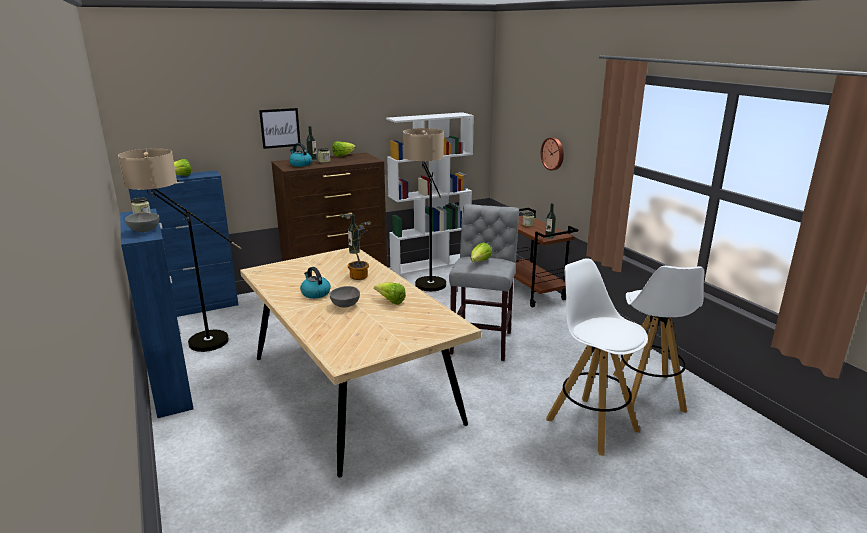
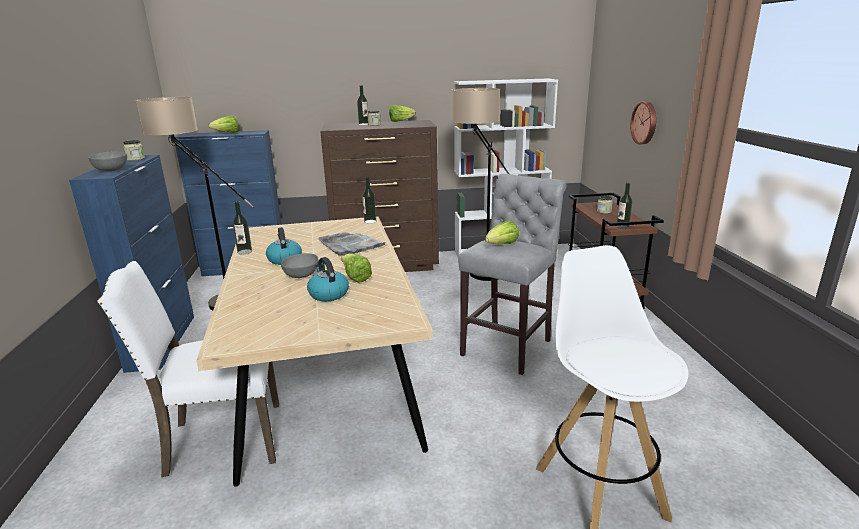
camera: 20 degrees right, 0 degrees up
picture [259,108,300,149] -> none
kettle [289,143,312,167] -> kettle moved to [307,257,349,301]
potted plant [340,214,371,280] -> grey tray [318,232,385,256]
white stool [613,266,705,413] -> none
none -> white chair [97,261,279,477]
none -> bottle [233,201,252,254]

